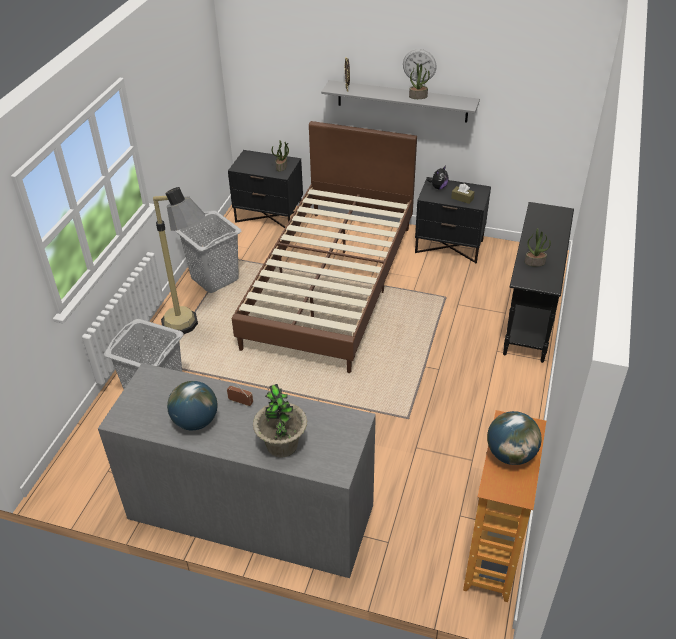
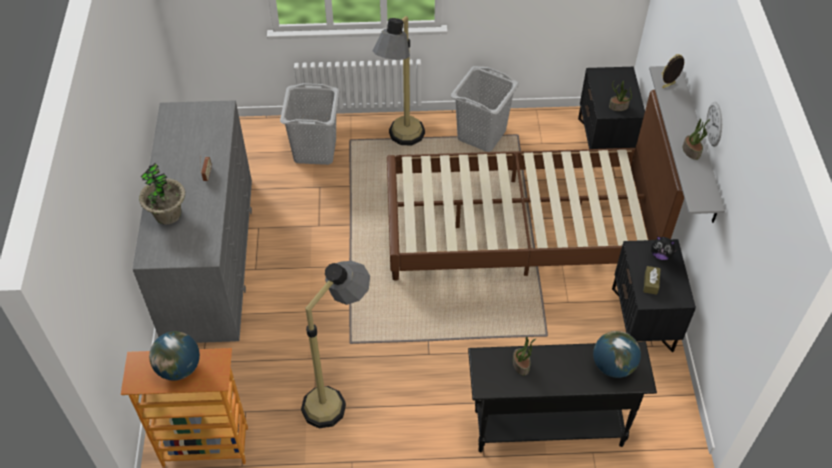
camera: 70 degrees right, 10 degrees up
globe [167,381,217,430] -> globe moved to [593,331,641,378]
none -> floor lamp [301,261,370,428]

